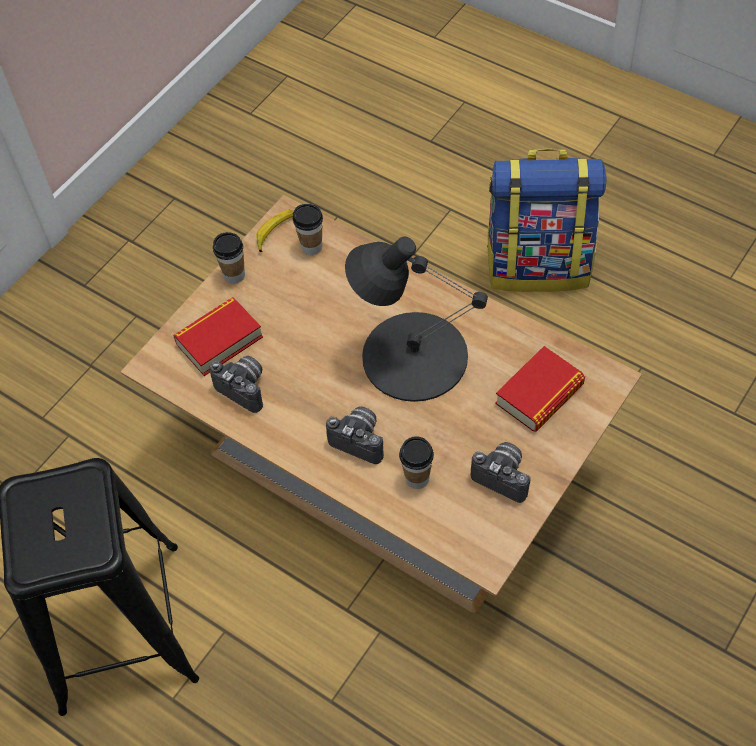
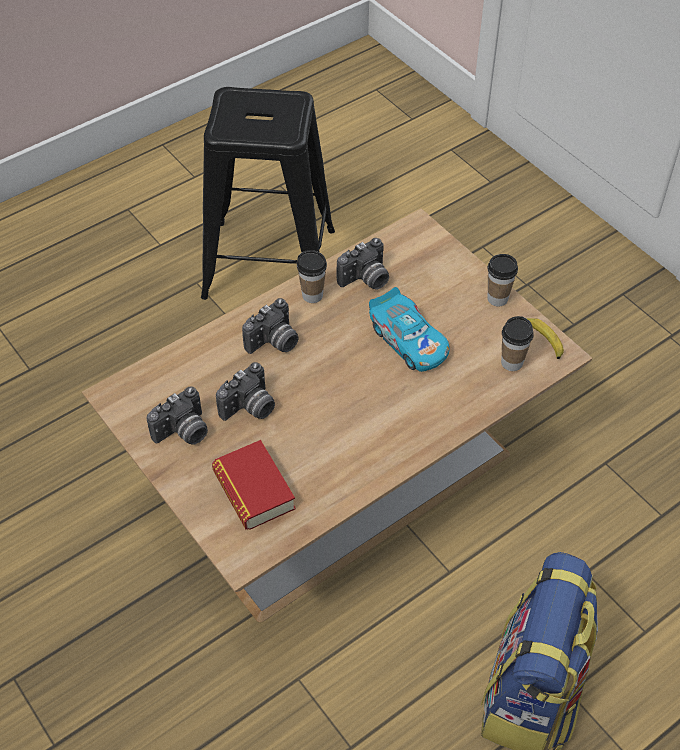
camera: 105 degrees right, 5 degrees down
book [173,297,263,376] -> none
black table lamp [345,237,488,402] -> none
cup [399,436,434,489] -> cup moved to [297,250,327,303]
none -> camera [216,362,275,421]
none -> toy car [369,287,450,372]

